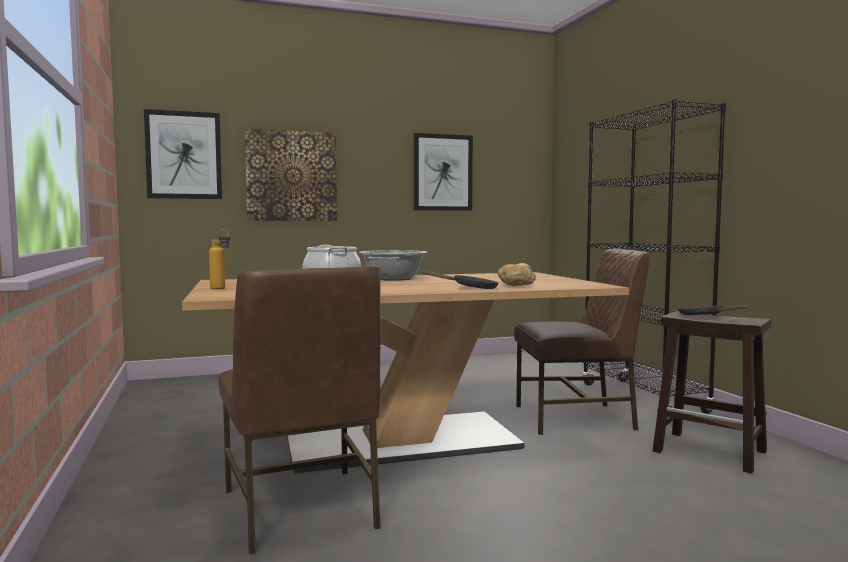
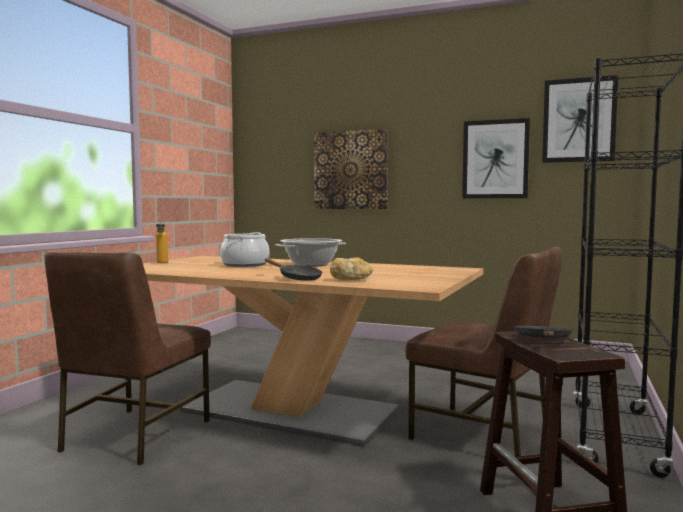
camera: 40 degrees right, 0 degrees up
picture [144,109,222,199] -> picture moved to [542,75,618,163]

